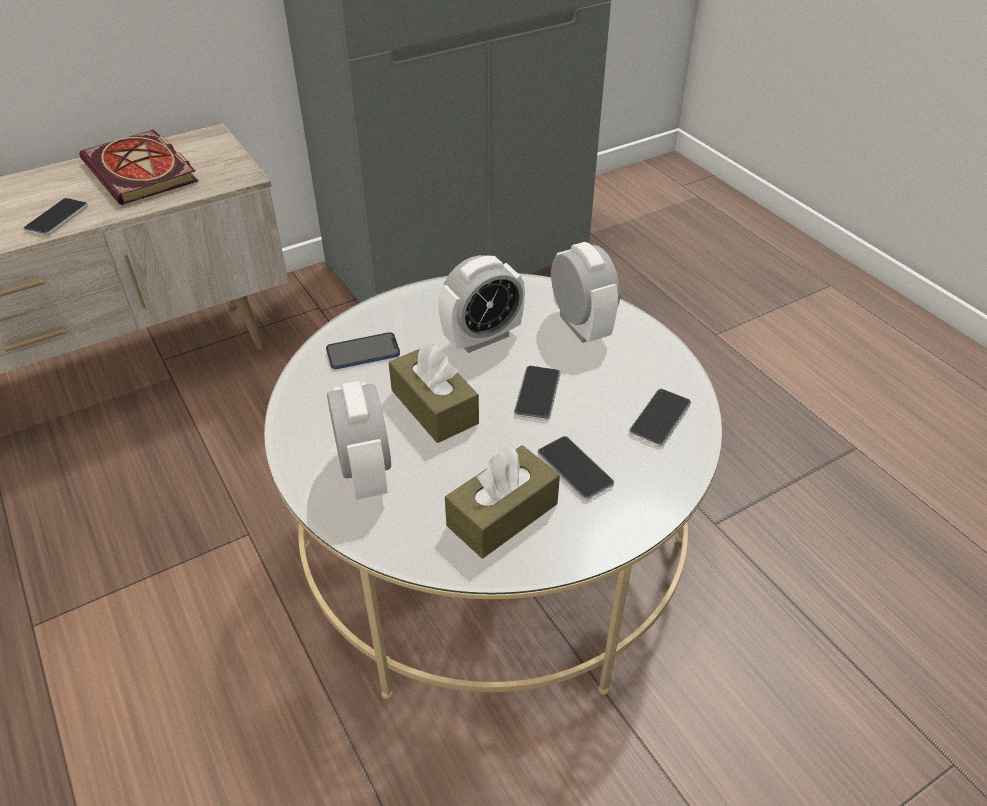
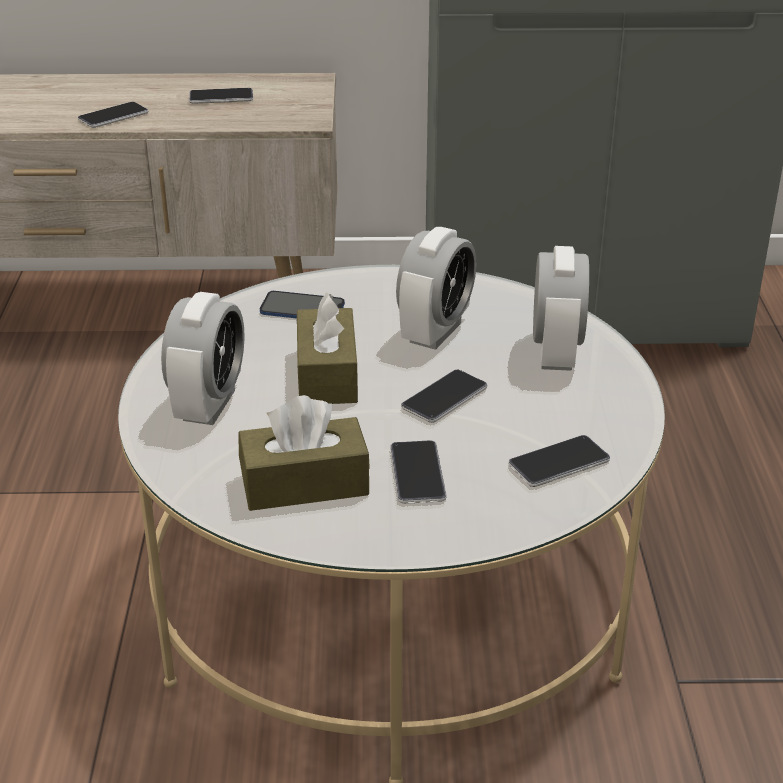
camera: 30 degrees right, 10 degrees down
book [79,130,198,205] -> phone [189,88,253,104]
alarm clock [438,255,525,353] -> alarm clock turned 60 degrees counterclockwise [396,227,476,350]

